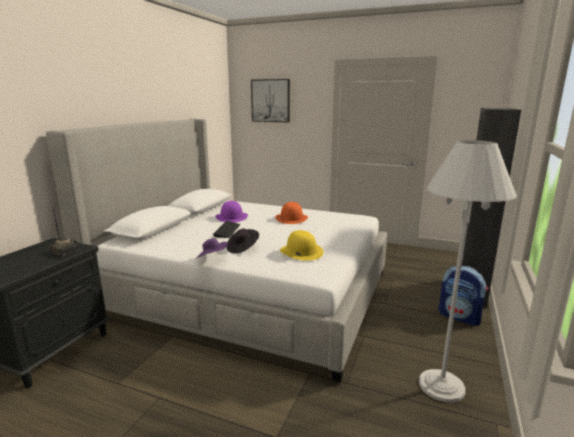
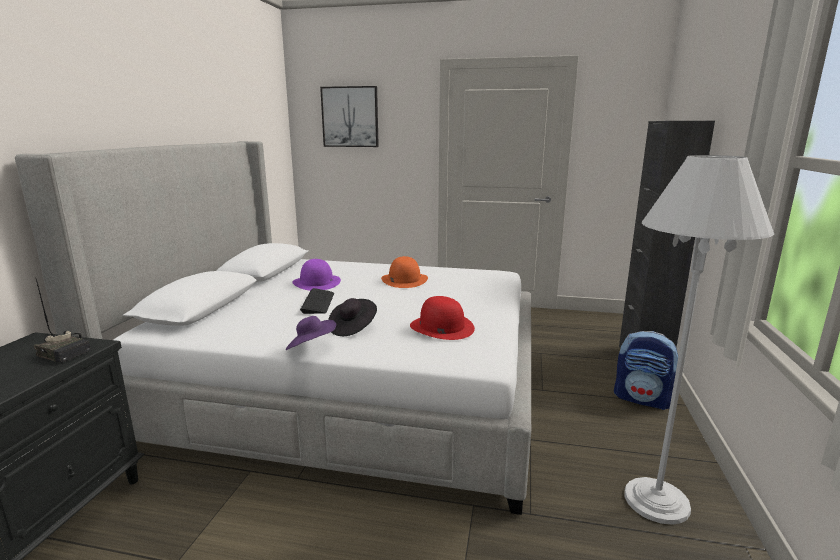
camera: 10 degrees left, 0 degrees up
yellow hat [280,230,324,261] -> red hat [410,296,475,340]

